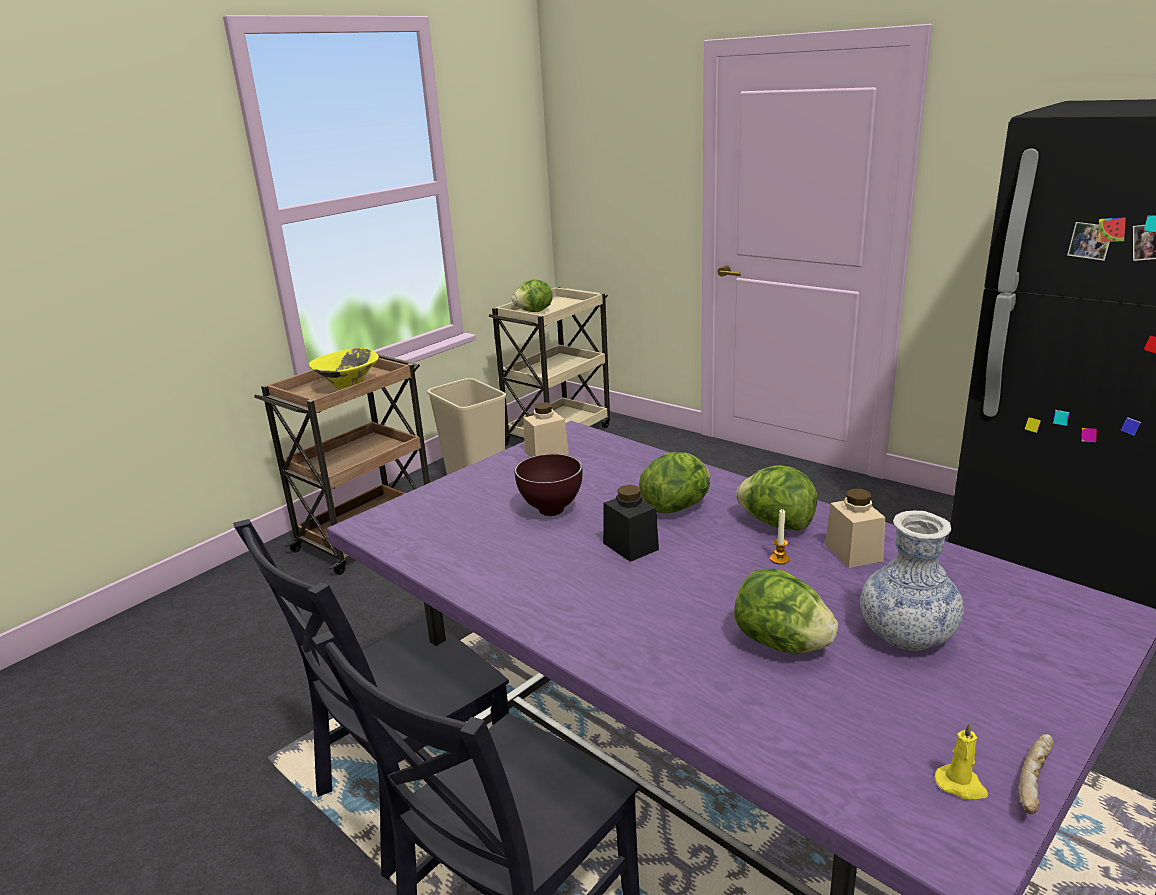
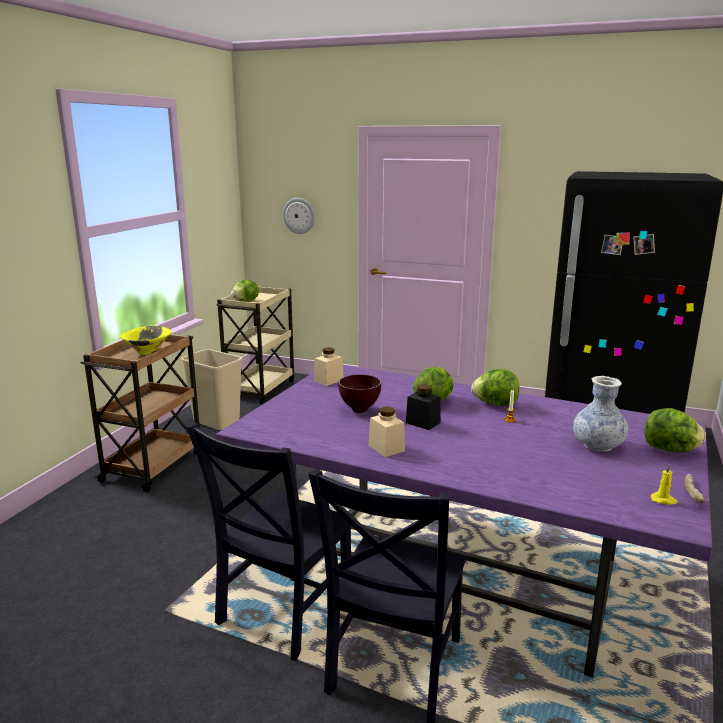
camera: 20 degrees left, 5 degrees down
lettuce [734,569,838,654] -> lettuce moved to [645,408,706,453]
beige jar [825,489,885,568] -> beige jar moved to [369,406,405,457]
none -> wall clock [283,198,315,234]

